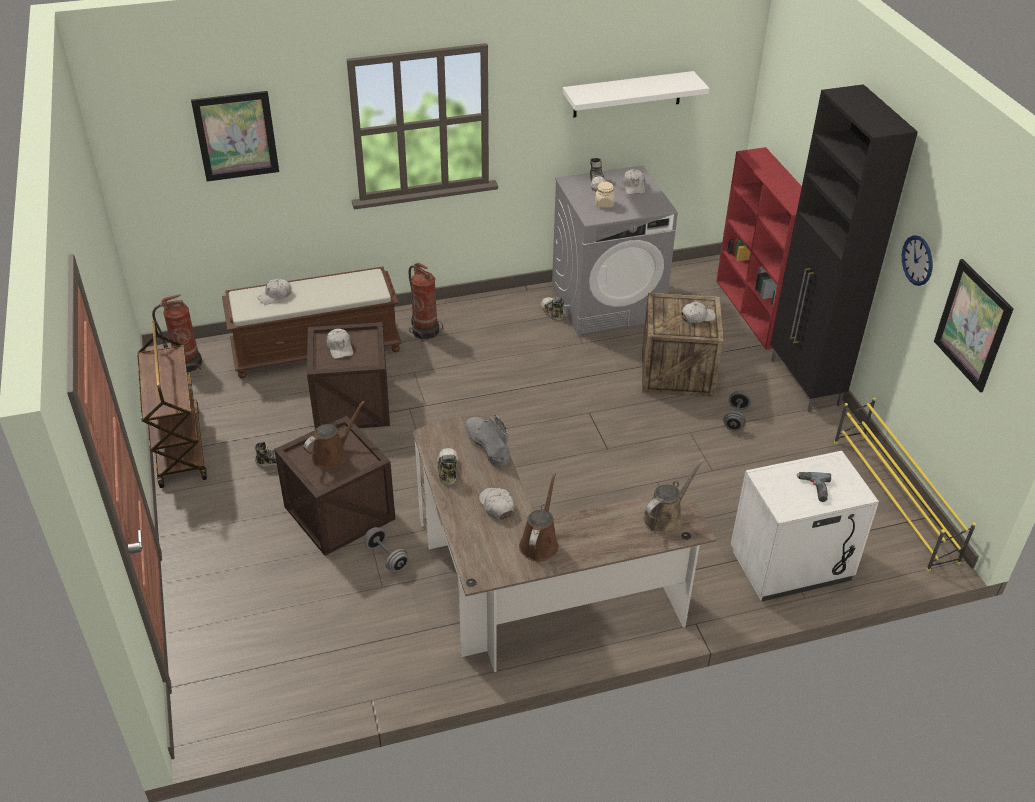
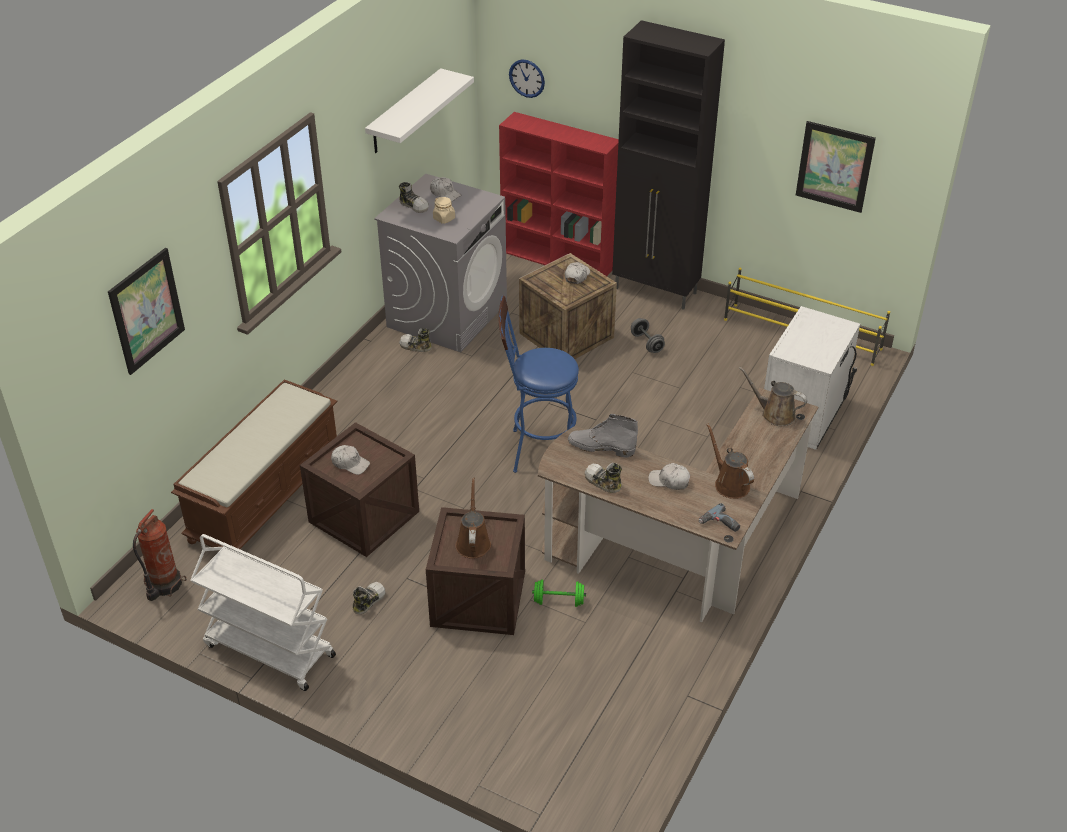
camera: 45 degrees left, 0 degrees up
brown cart [137,321,207,488] -> white cart [191,534,336,691]
white cap [257,279,291,305] -> none
grey dumbbell [364,527,409,572] -> green dumbbell [532,580,586,607]
fire extinguisher [408,263,443,342] -> none
brown watering can [643,459,704,534] -> brown watering can turned 60 degrees counterclockwise [739,367,807,426]
power drill [797,472,831,502] -> power drill moved to [699,503,740,532]
wall clock [902,235,933,286] -> wall clock moved to [509,60,545,98]
none -> blue stool [498,296,579,473]

